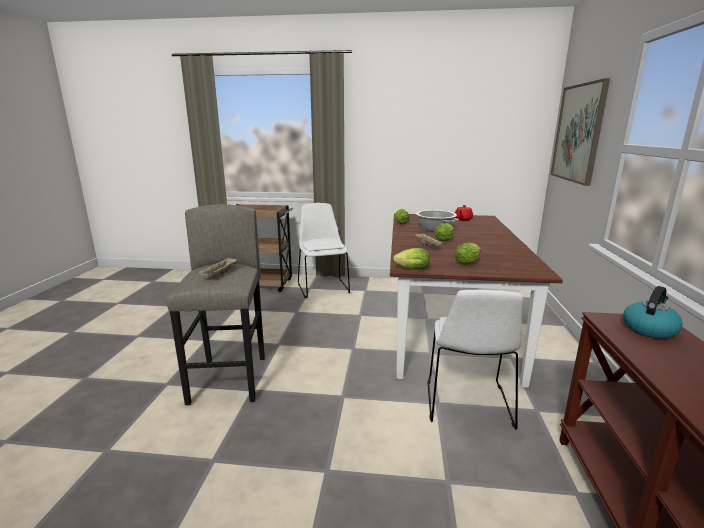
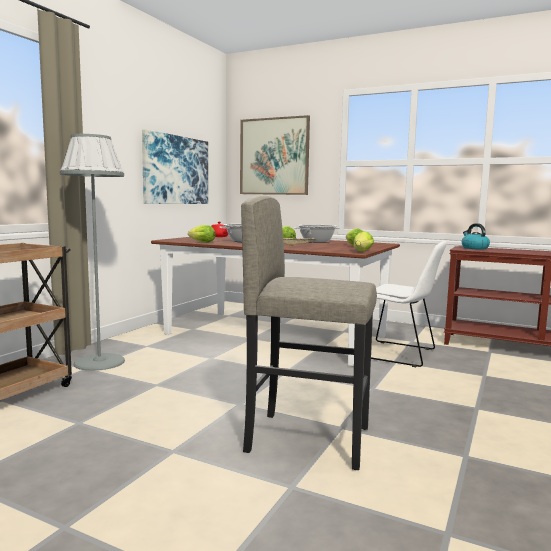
camera: 70 degrees left, 10 degrees down
beige tray [197,257,237,275] -> none
white chair [298,203,350,298] -> grey floor lamp [60,134,125,371]
none -> picture [142,129,208,204]
none -> cooking pot [294,225,340,243]

